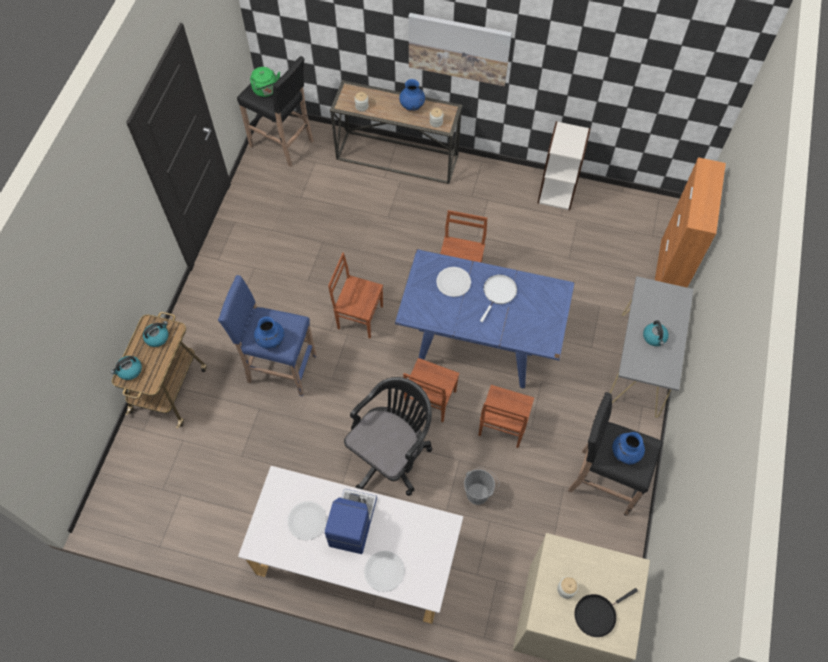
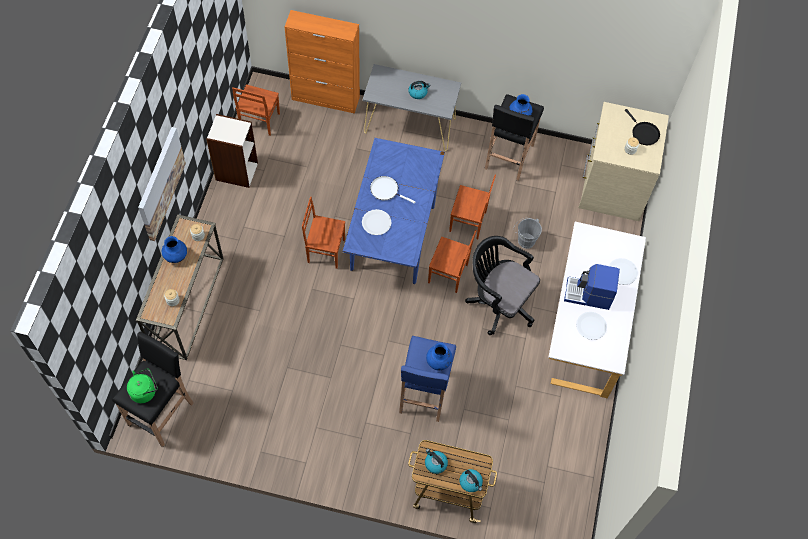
camera: 95 degrees left, 0 degrees up
brown chair [328,253,383,338] -> brown chair moved to [232,84,280,136]

